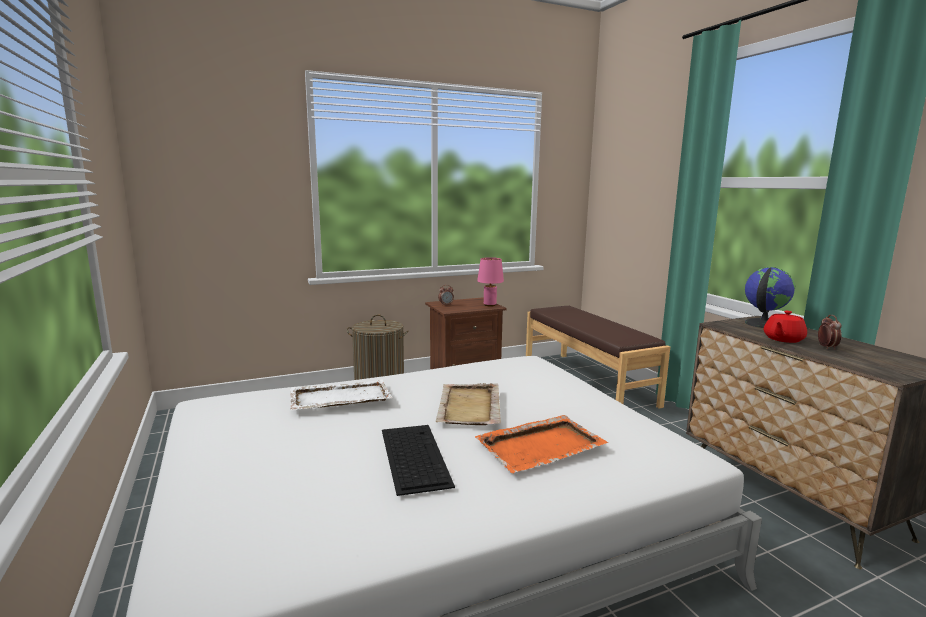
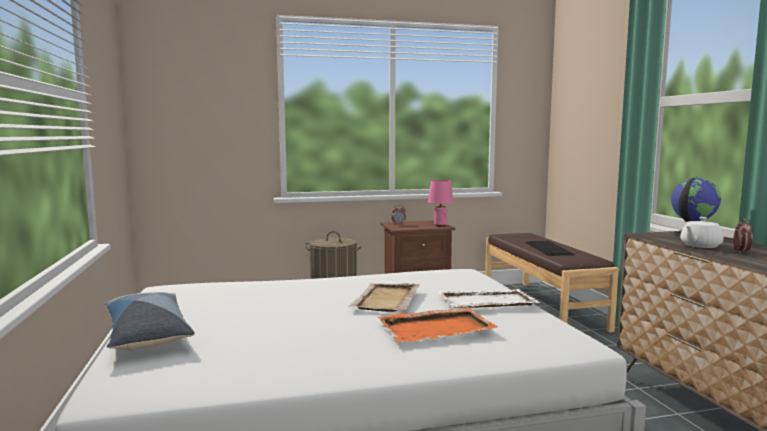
camera: 10 degrees right, 5 degrees down
white tray [290,379,392,410] -> white tray moved to [438,289,540,308]
keyboard [382,425,455,496] -> keyboard moved to [525,241,575,256]
red teapot [764,311,807,343] -> white teapot [680,217,723,248]
none -> pillow [104,292,195,351]

